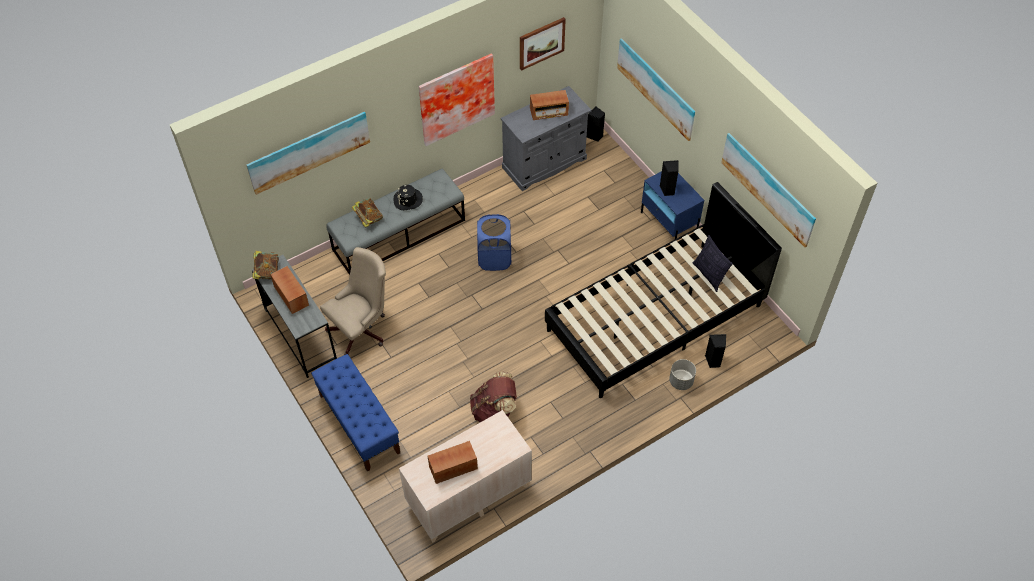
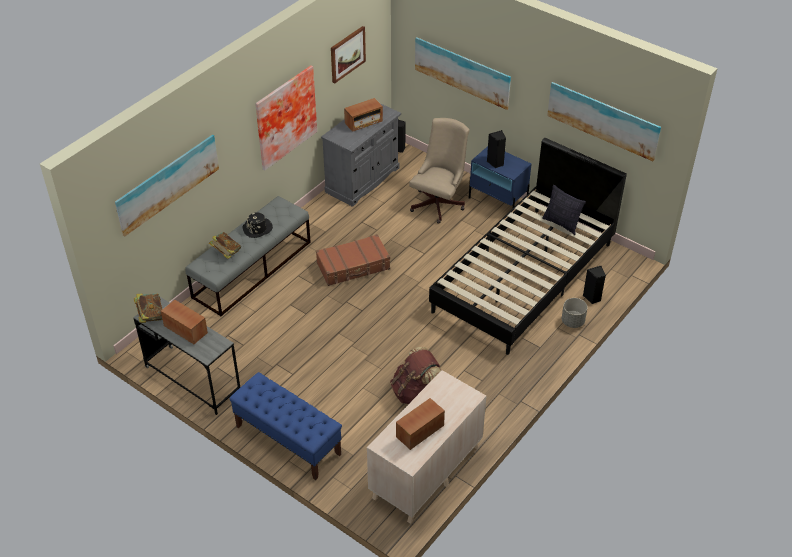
camera: 20 degrees left, 10 degrees down
beige office chair [320,247,386,355] -> beige office chair moved to [409,118,470,224]
blue laundry basket [477,214,511,271] -> brown suitcase [316,234,390,286]

